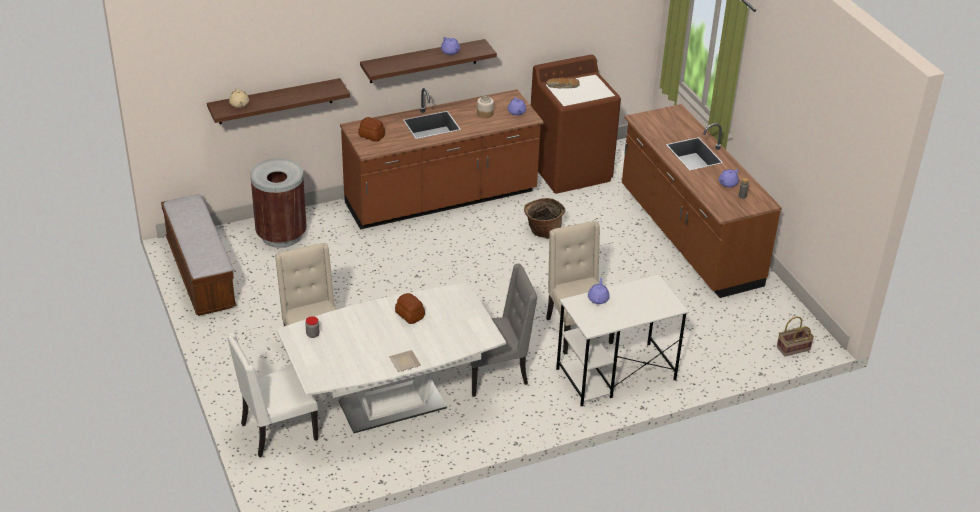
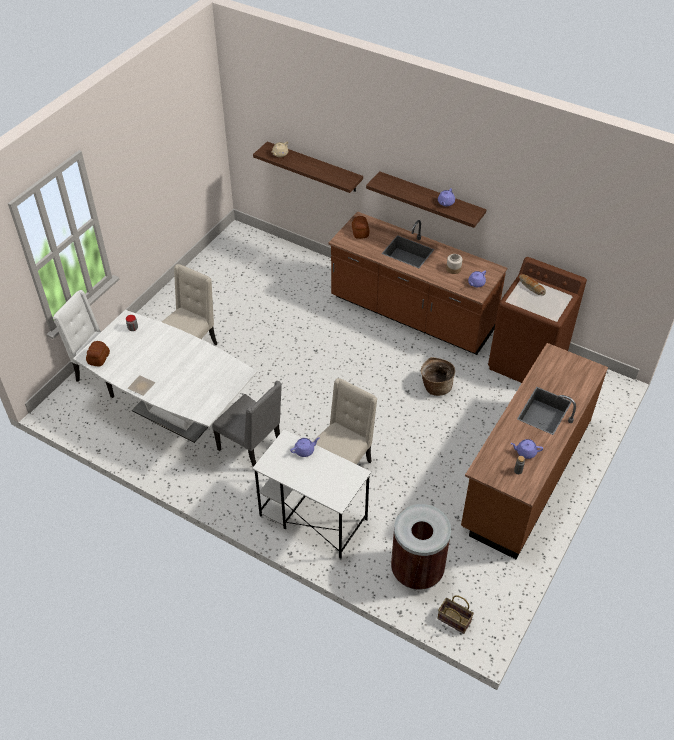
camera: 55 degrees right, 10 degrees up
bench [161,194,237,316] -> none
brown trash can [250,159,307,248] -> brown trash can moved to [391,504,451,590]
bread [395,293,425,324] -> bread moved to [86,341,110,367]

